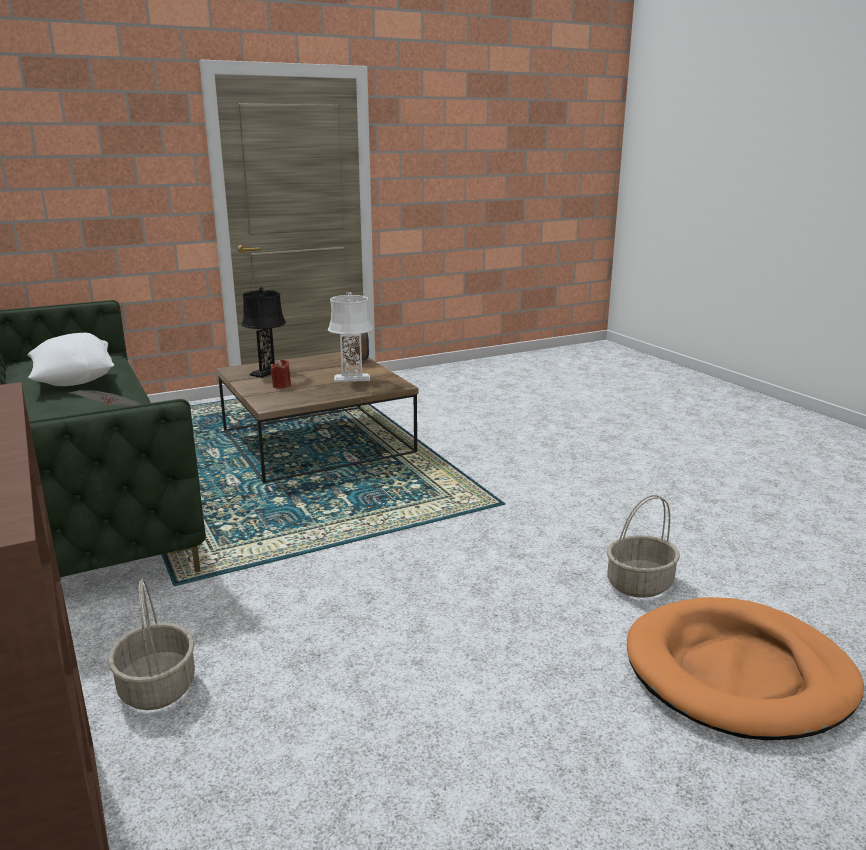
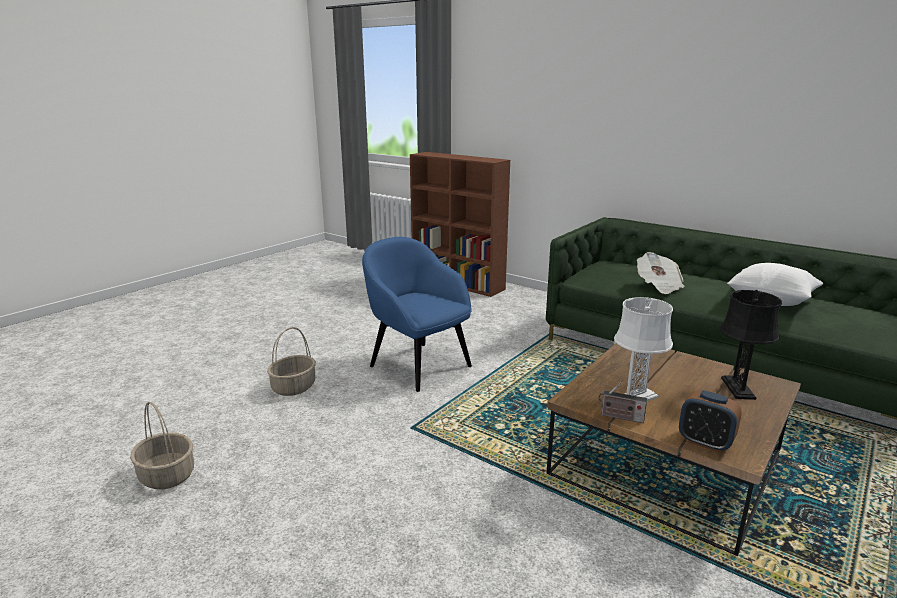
camera: 155 degrees right, 0 degrees up
basket [108,579,195,710] -> basket moved to [130,402,194,489]
red candle [271,360,291,388] -> none
orange dog bed [627,597,864,740] -> none
none -> blue armchair [362,237,472,392]
none -> radio [599,383,647,423]

